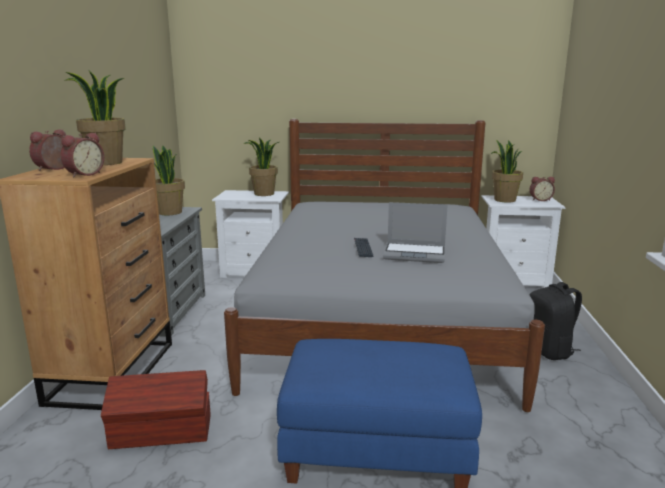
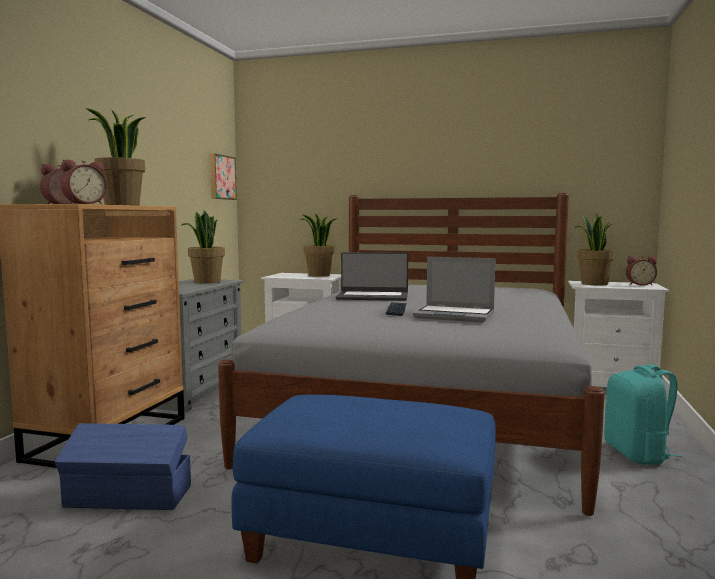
camera: 10 degrees right, 10 degrees down
brown storage box [101,370,211,449] -> blue storage box [55,423,191,510]
black backpack [529,282,582,360] -> turquoise backpack [604,364,682,465]
none -> picture [210,153,237,200]
none -> laptop [335,252,408,301]

